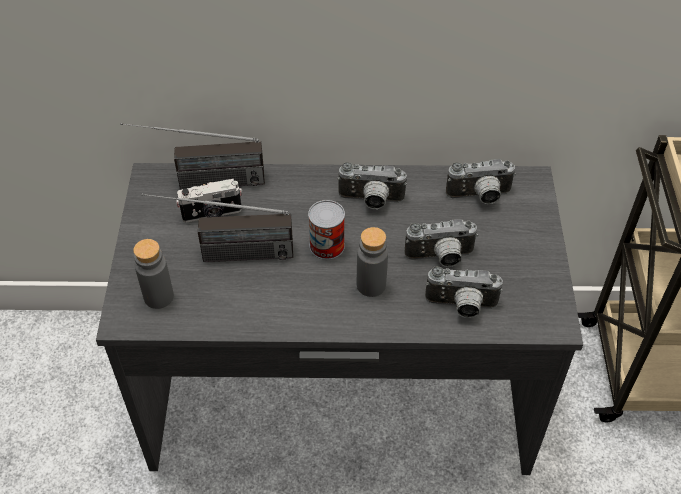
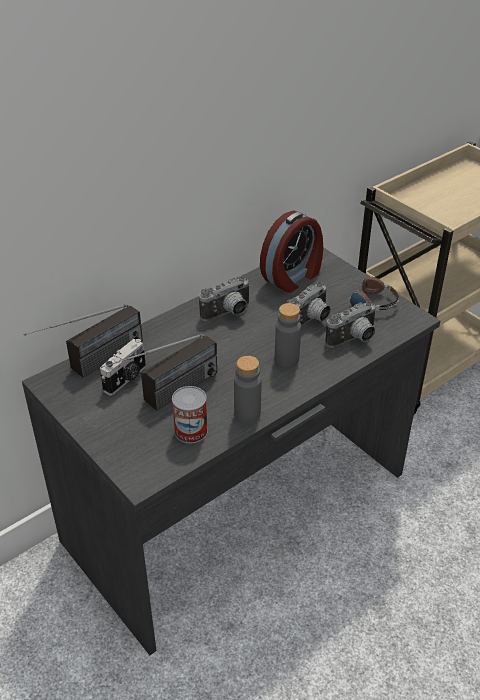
camera: 40 degrees left, 10 degrees down
grey bottle [133,239,174,309] -> grey bottle moved to [234,356,261,423]
can [308,200,345,260] -> can moved to [172,386,208,443]
camera [446,159,516,204] -> alarm clock [260,211,323,293]
none -> headphones [345,276,399,311]

